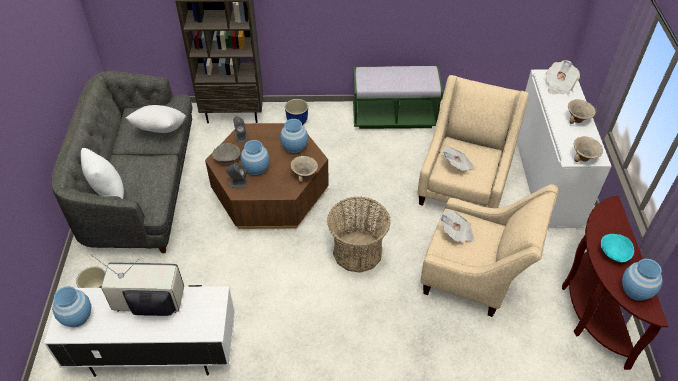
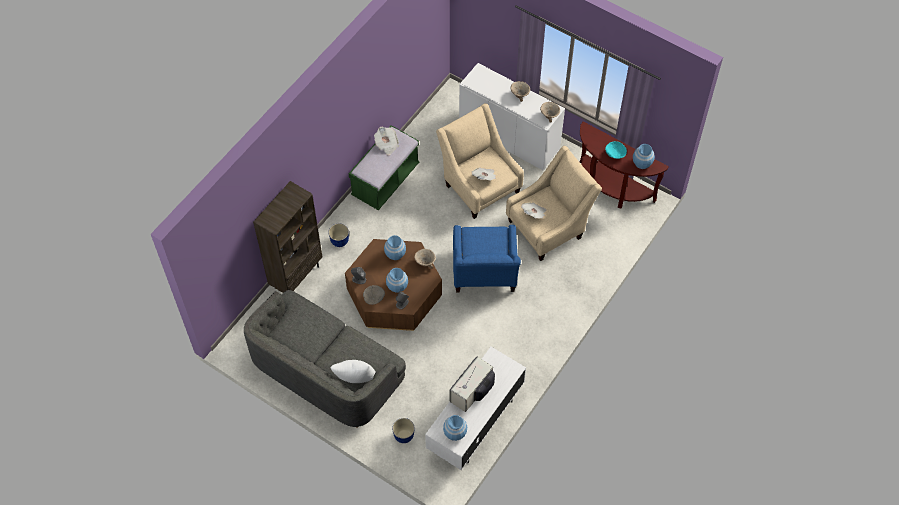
camera: 55 degrees left, 10 degrees up
white pillow [126,105,186,133] -> none
basket [327,196,391,273] -> blue armchair [453,225,521,293]
newspaper [546,60,580,94] -> newspaper moved to [374,126,399,155]

